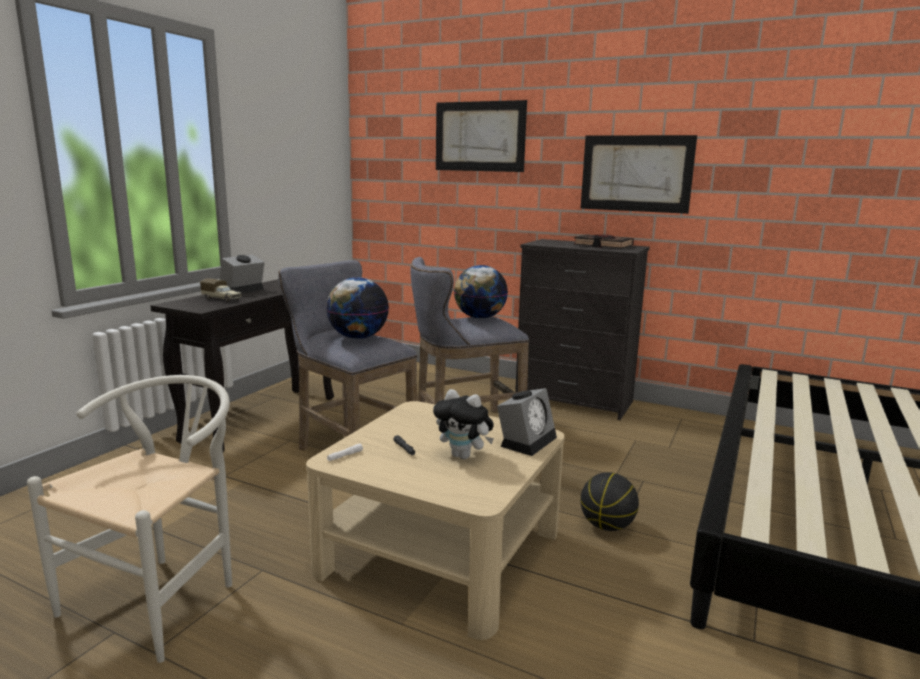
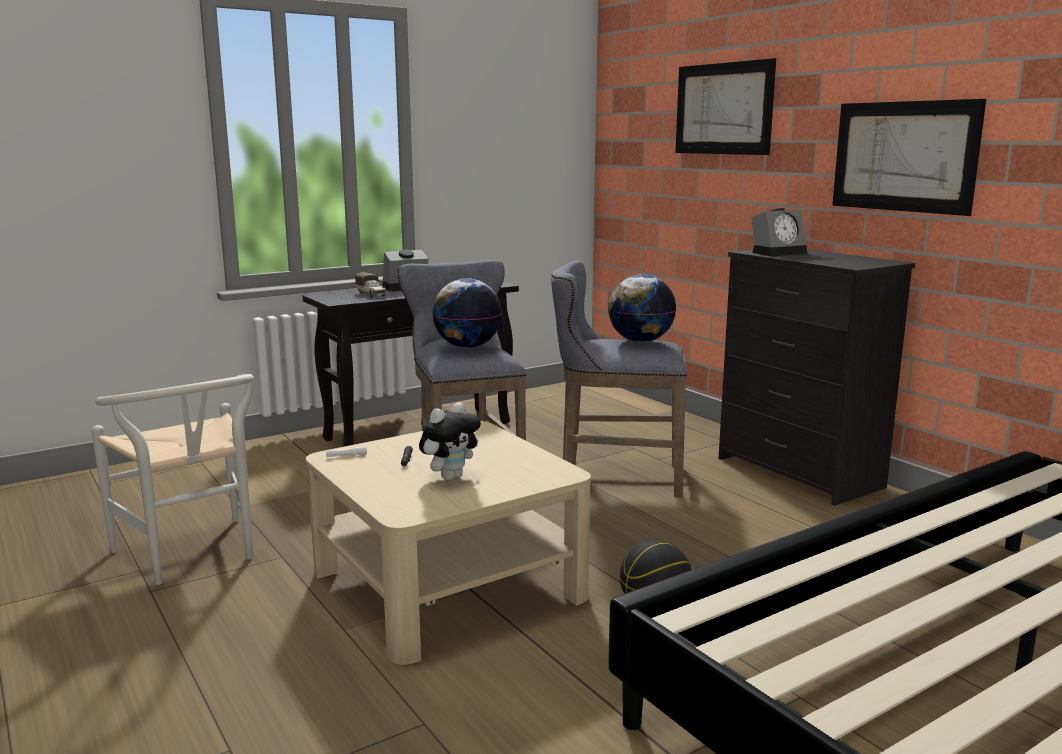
camera: 30 degrees right, 0 degrees up
white chair [27,375,232,663] -> white chair turned 90 degrees clockwise [91,374,254,585]
plush toy [433,389,494,459] -> plush toy turned 105 degrees counterclockwise [419,402,481,480]
alarm clock [497,388,557,456] -> alarm clock moved to [751,208,807,256]
black book [574,235,634,248] -> none

